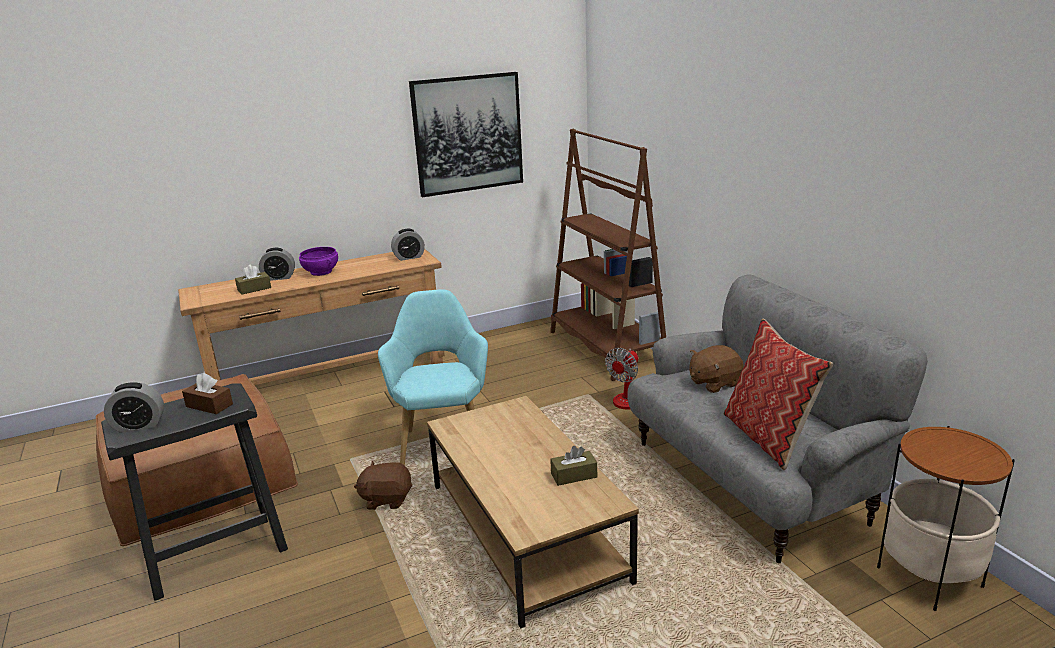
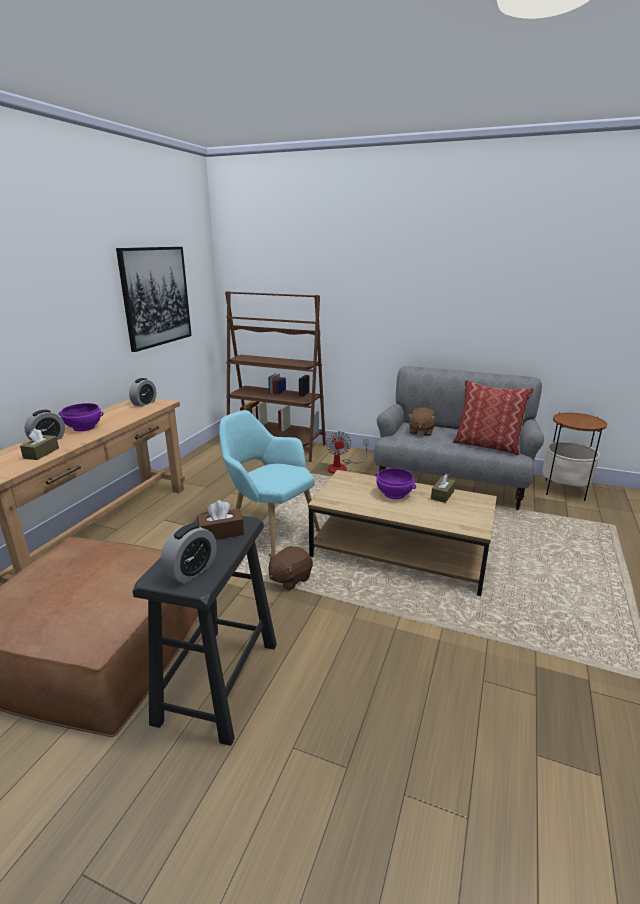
camera: 45 degrees left, 0 degrees up
none -> purple bowl [375,468,416,499]

